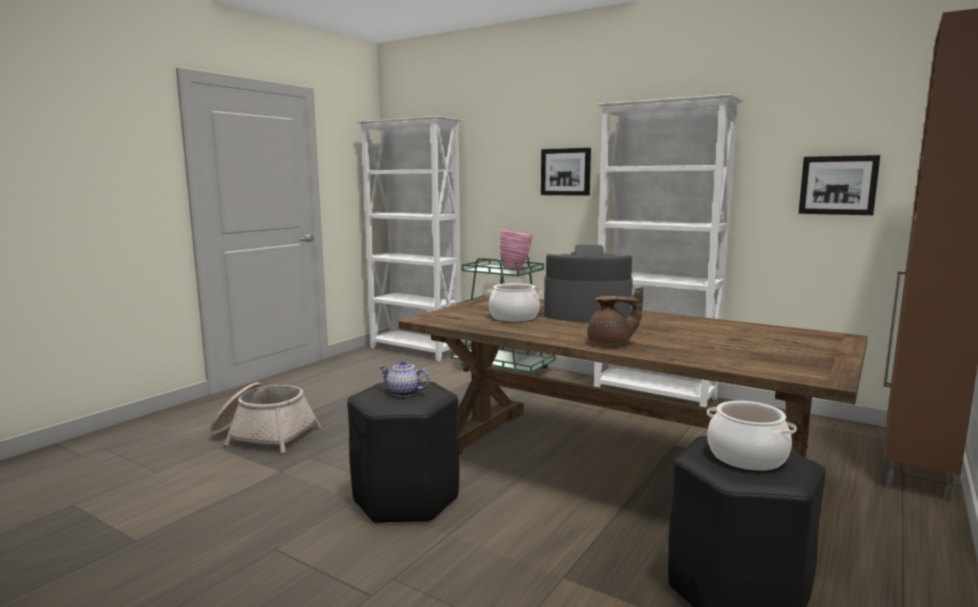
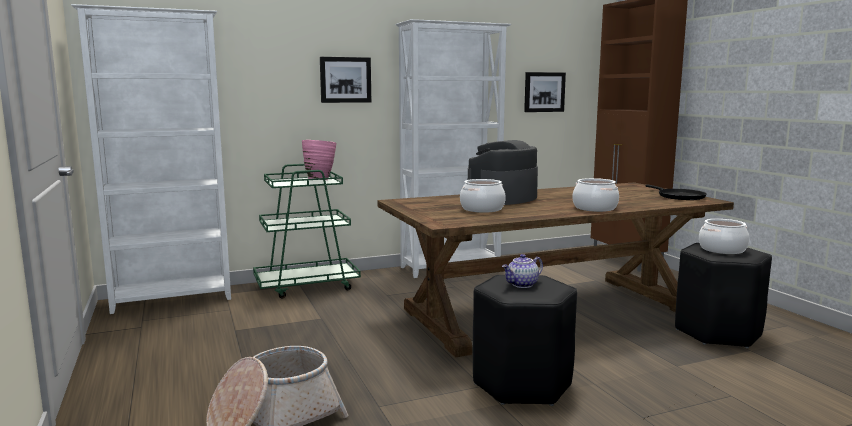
camera: 55 degrees left, 0 degrees up
brown teapot [587,287,643,345] -> cooking pot [572,178,619,212]
none -> black frying pan [645,185,707,200]

